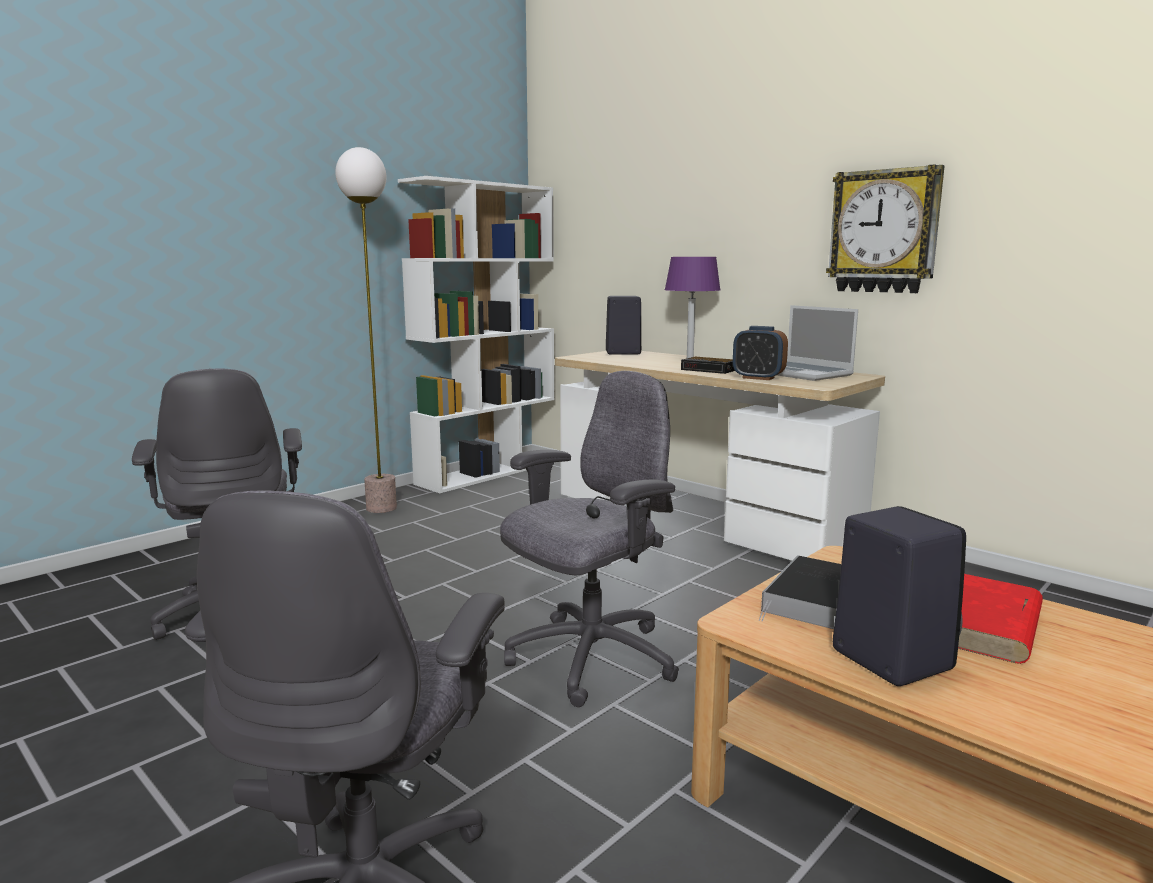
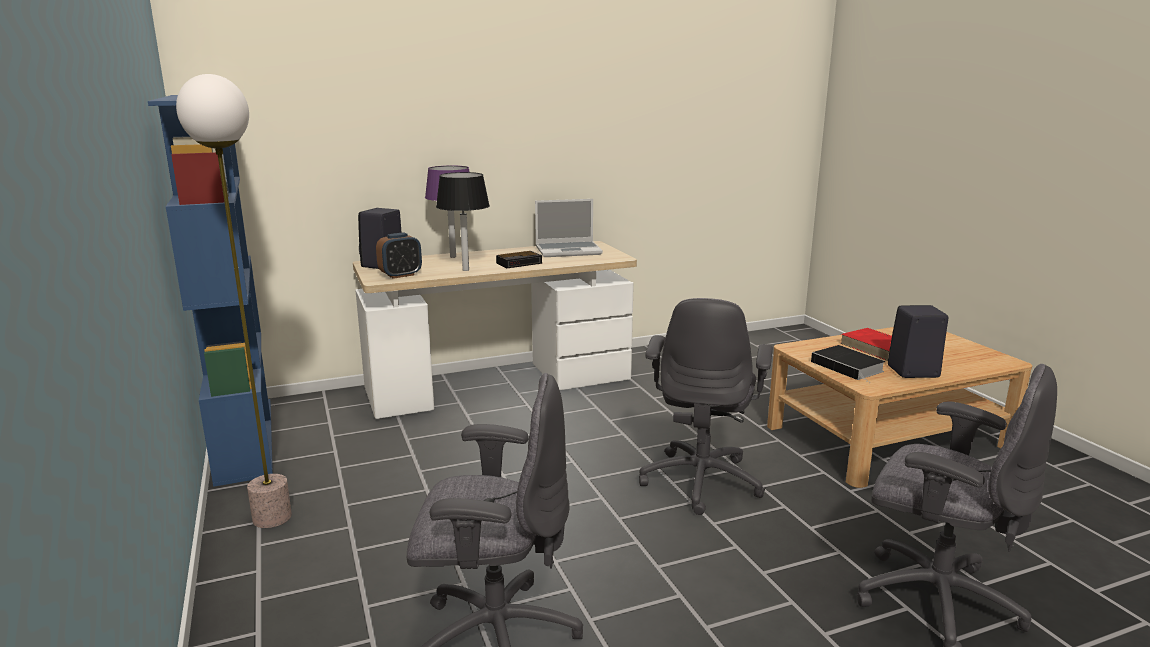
camera: 65 degrees left, 5 degrees up
white bookcase [398,176,555,493] -> blue bookcase [148,95,273,487]
grey office chair [500,371,679,707] -> grey office chair turned 150 degrees counterclockwise [639,298,773,515]
alarm clock [733,326,788,380] -> alarm clock moved to [376,232,422,279]
wall clock [826,164,945,293] -> none
none -> black table lamp [436,172,490,271]

